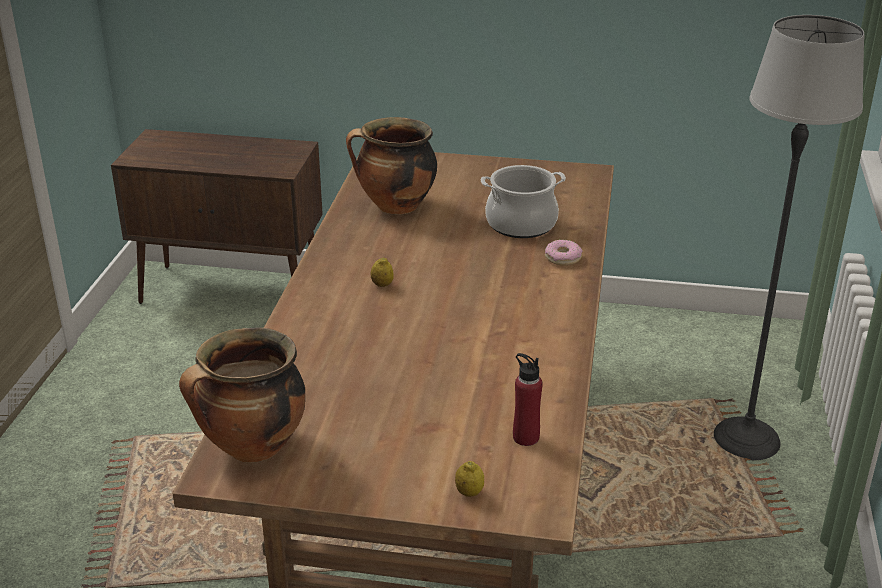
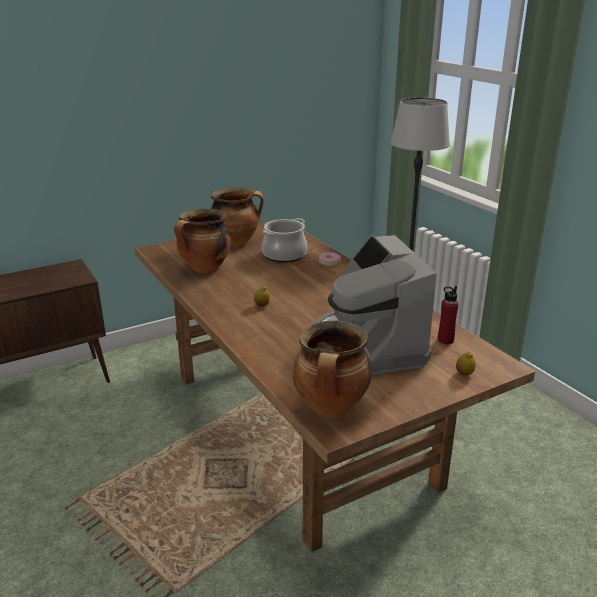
camera: 40 degrees left, 5 degrees down
none -> cooking pot [211,187,264,247]
none -> coffee machine [313,235,437,375]

